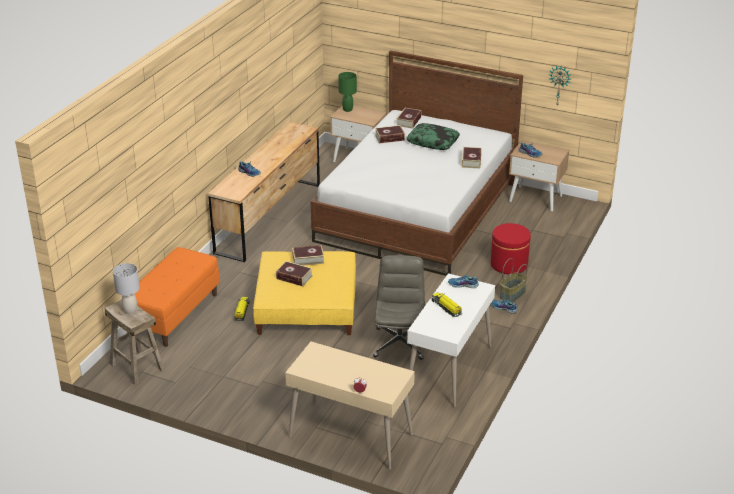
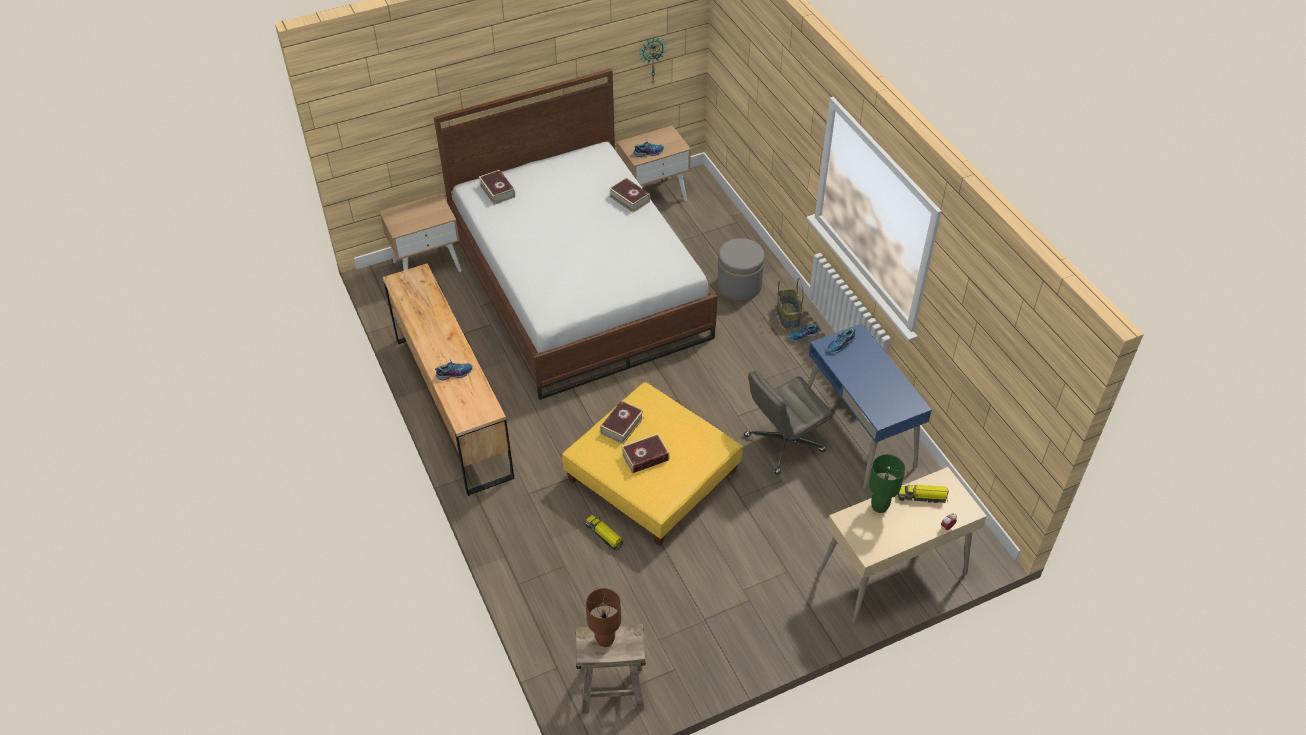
camera: 50 degrees left, 15 degrees up
grey table lamp [113,263,140,314] -> brown table lamp [586,588,621,647]
orange bench [135,247,220,347] -> none
green table lamp [338,72,357,112] -> green table lamp moved to [869,454,905,513]
grey office chair [373,255,425,360] -> grey office chair turned 75 degrees counterclockwise [744,370,833,475]
book [375,125,405,143] -> none
pillow [406,123,460,150] -> none
white desk [407,273,495,407] -> blue desk [808,324,932,489]
toy truck [431,292,462,317] -> toy truck moved to [898,483,949,503]
red ottoman [491,223,531,274] -> grey ottoman [717,238,765,301]

